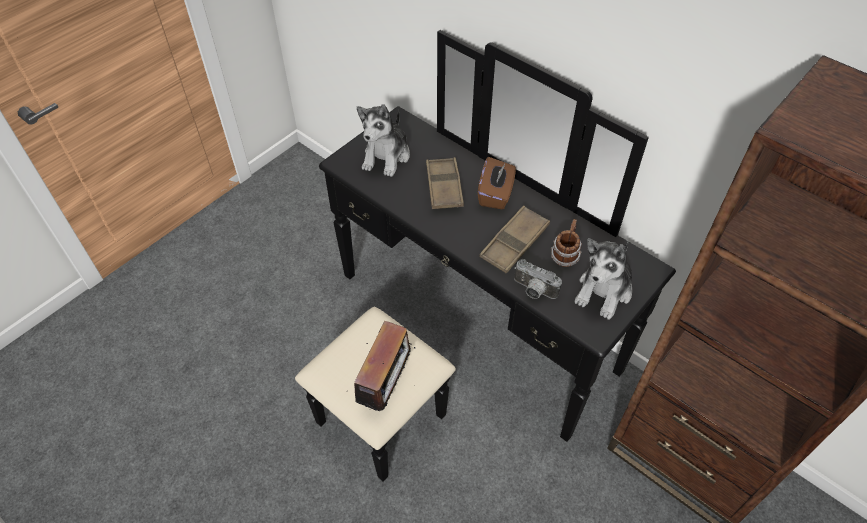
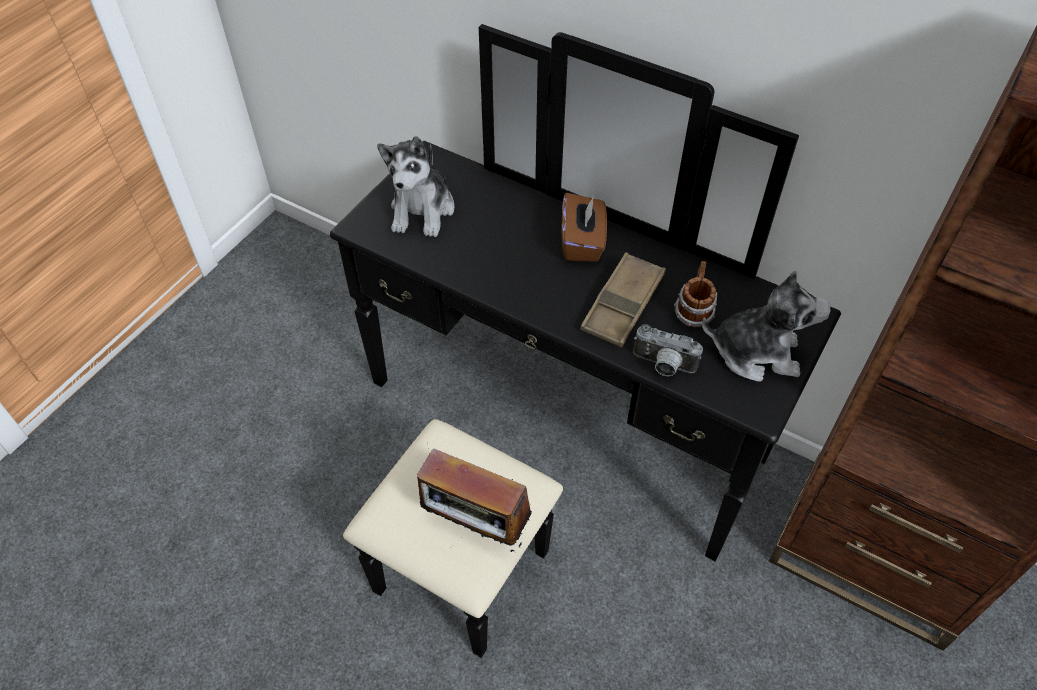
camera: 10 degrees left, 0 degrees up
radio [354,321,415,412] -> radio turned 105 degrees clockwise [417,448,532,552]
brown tray [426,157,464,209] -> none
plush toy [574,238,632,319] -> plush toy turned 105 degrees counterclockwise [702,270,831,382]

